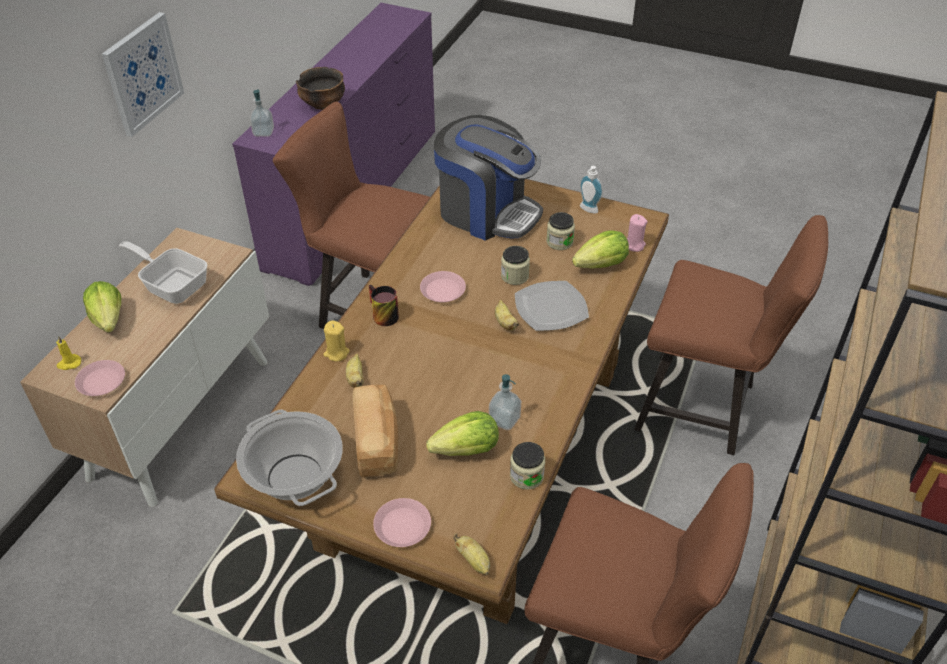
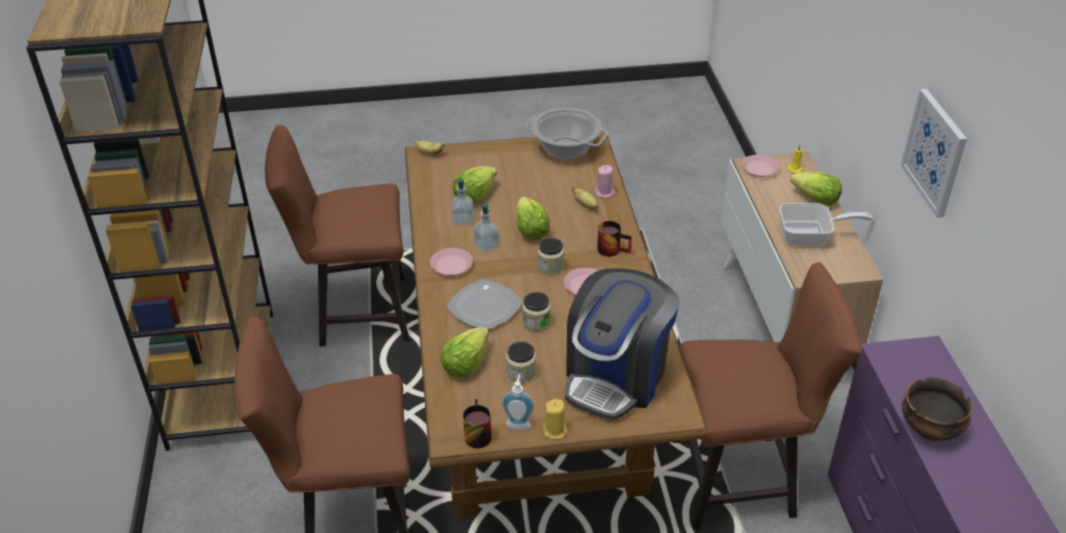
camera: 150 degrees right, 5 degrees down
soap dispenser [250,89,274,137] -> soap dispenser moved to [474,203,499,252]
yellow candle [323,321,350,361] -> yellow candle moved to [543,399,568,439]
bread [353,385,398,477] -> none
pink plate [373,498,431,547] -> pink plate moved to [430,248,473,276]
coffee machine [434,115,543,241] -> coffee machine turned 60 degrees counterclockwise [565,268,680,420]
banana [495,300,519,331] -> none
jar [510,442,545,490] -> jar moved to [537,238,564,275]
pink candle [627,214,648,252] -> pink candle moved to [595,165,615,198]
none -> mug [463,399,492,448]
none -> lettuce [516,197,550,240]

